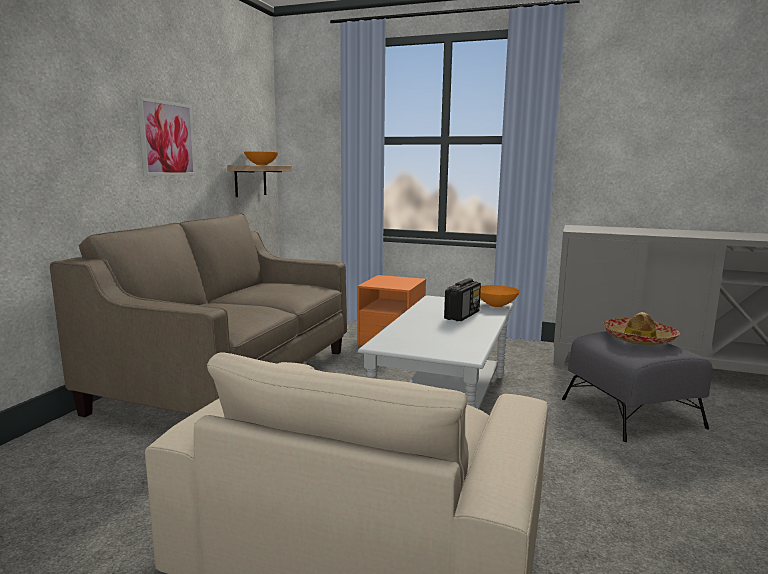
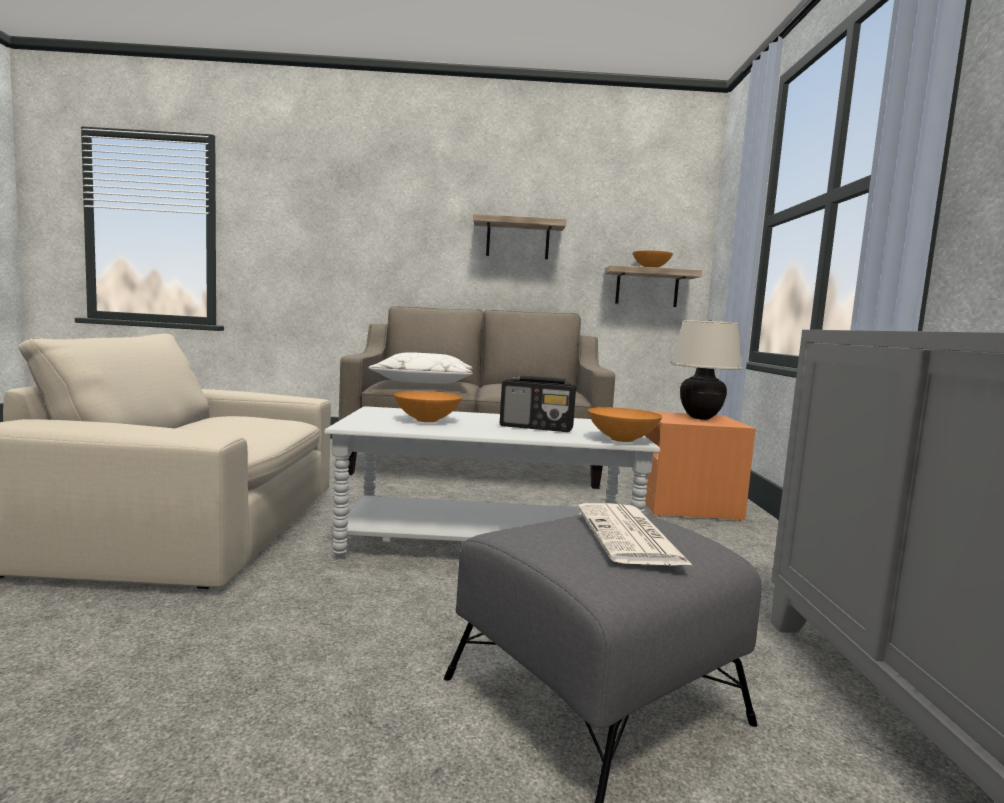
camera: 70 degrees right, 5 degrees down
picture [137,97,196,176] -> shelf [473,214,566,259]
hat [603,312,680,345] -> newspaper [578,503,693,566]
none -> white pillow [368,352,473,384]
none -> orange bowl [394,391,462,422]
none -> beige table lamp [670,320,743,420]

